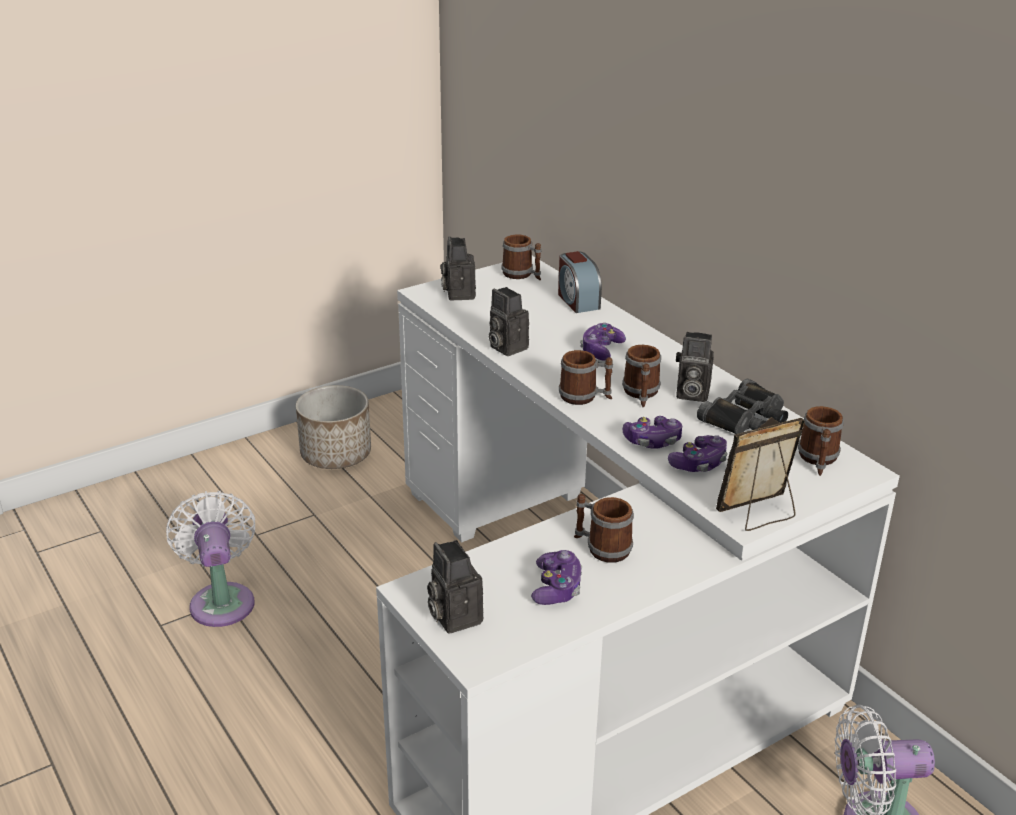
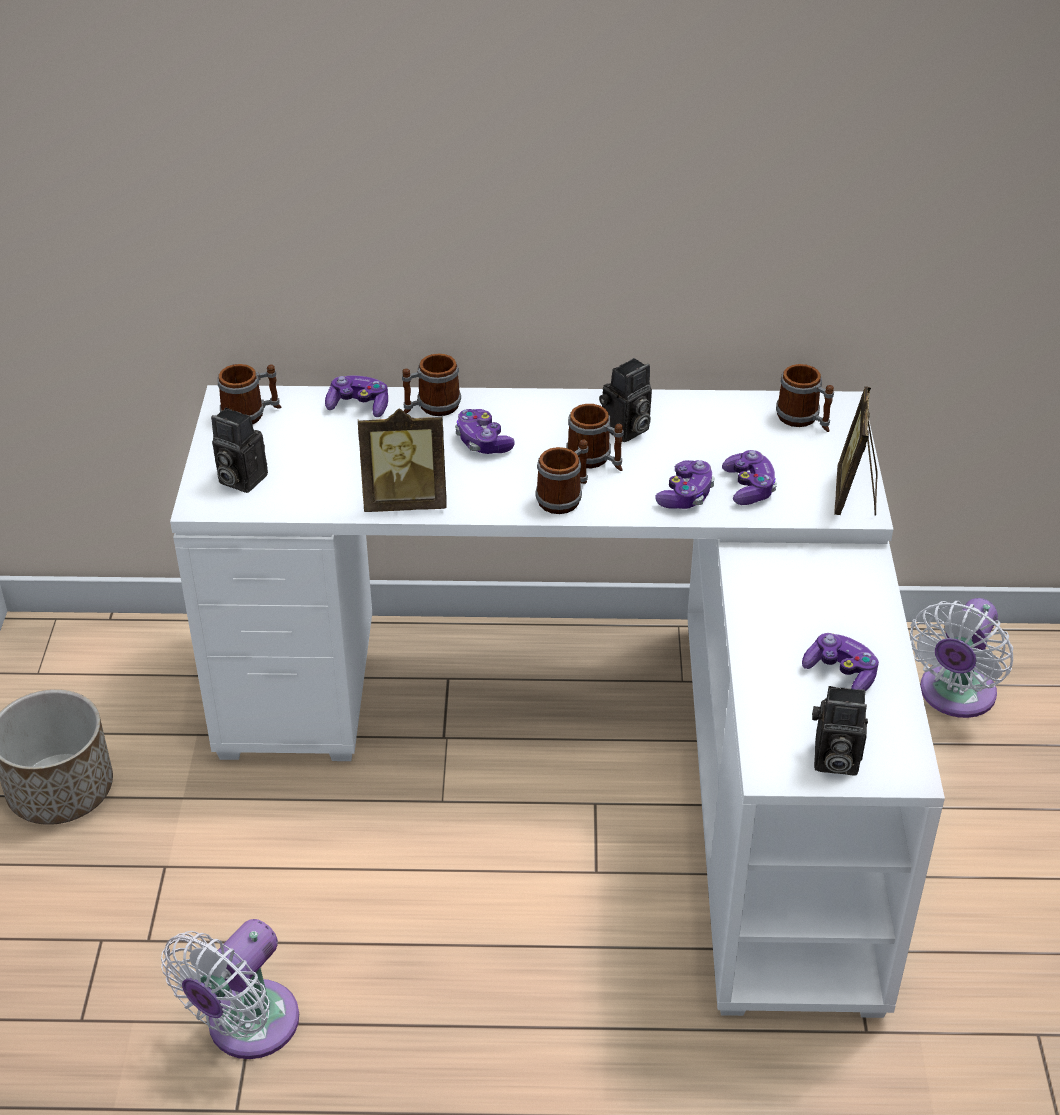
camera: 55 degrees left, 10 degrees up
white fan [166,491,255,627] -> white fan turned 75 degrees counterclockwise [161,919,299,1059]
camera [489,287,529,356] -> picture frame [358,409,447,512]
alarm clock [558,251,602,313] -> game controller [325,376,388,417]
mug [574,494,634,563] -> mug moved to [402,354,461,416]
black binoculars [697,379,788,434] -> none

